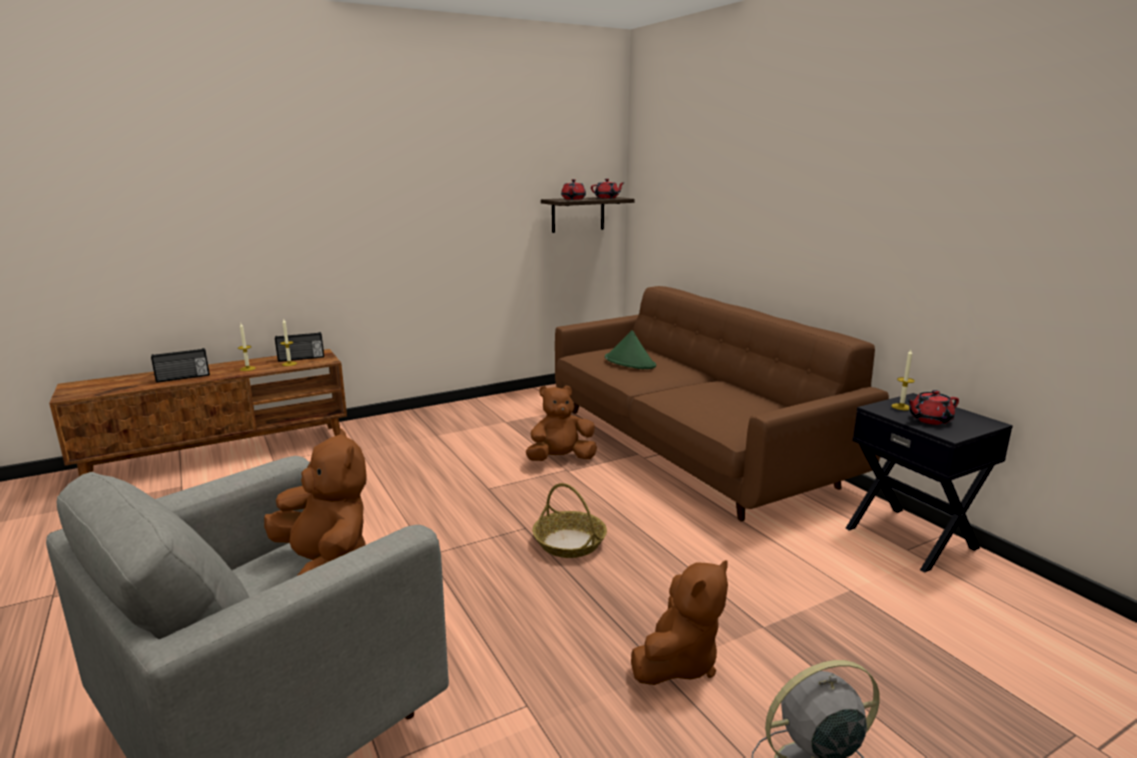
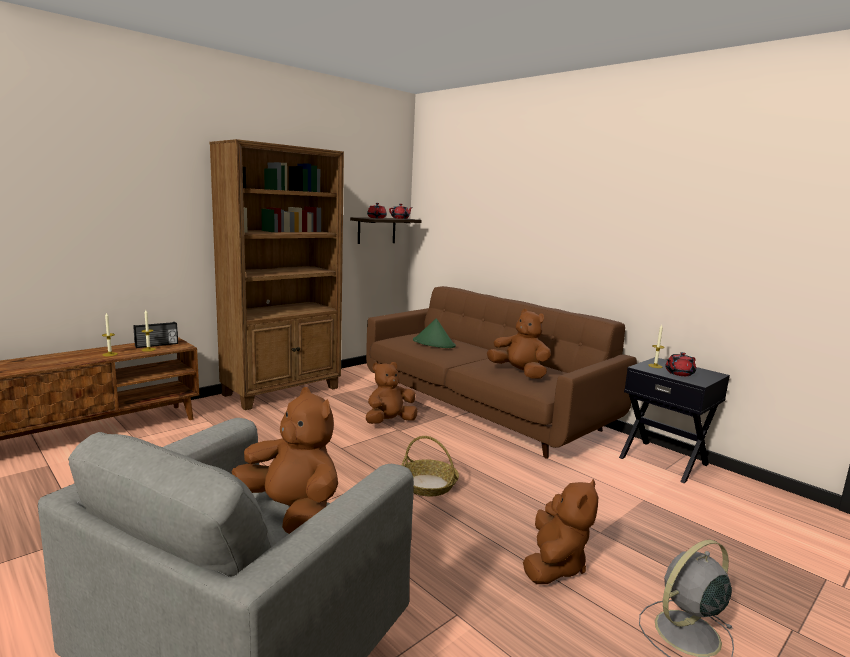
camera: 15 degrees left, 5 degrees down
radio [151,348,210,383] -> none
none -> brown bookcase [209,139,344,410]
none -> brown plush toy [487,309,551,379]

